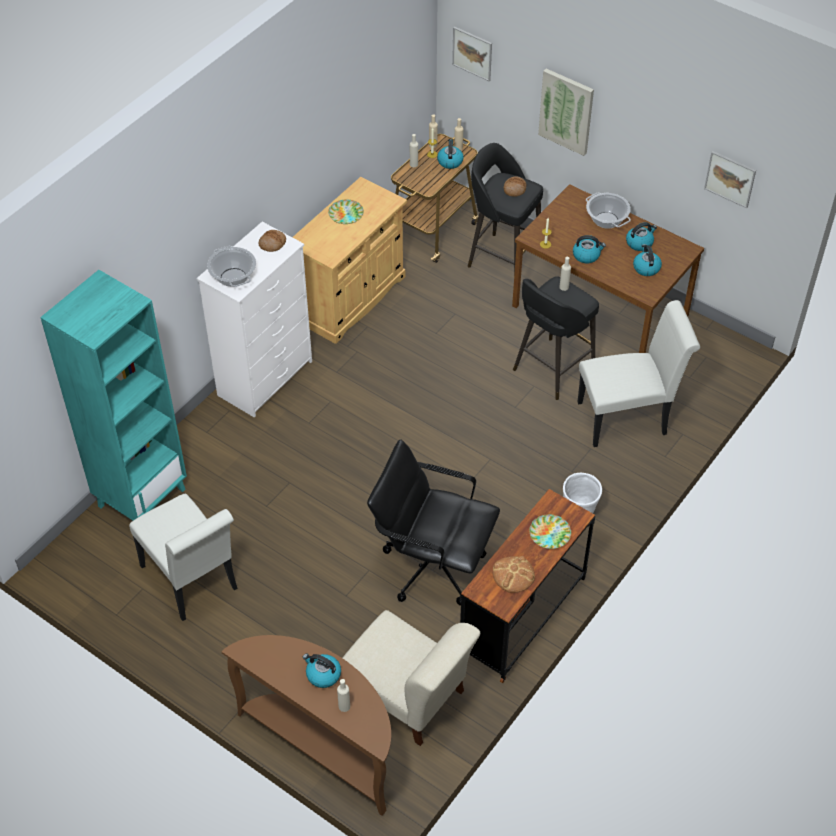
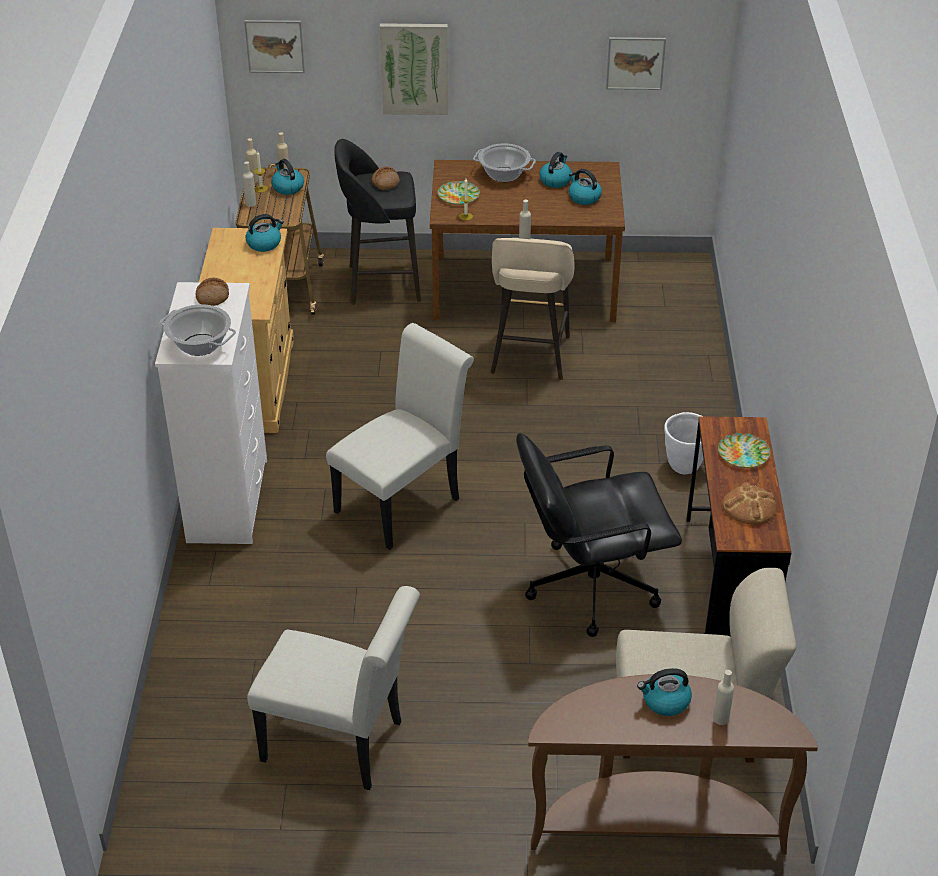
camera: 35 degrees left, 10 degrees down
turquoise bookcase [40,270,187,520] -> none
plate [328,200,364,224] -> plate moved to [438,181,480,205]
black stool [513,276,599,400] -> beige stool [490,238,575,380]
kettle [573,235,606,263] -> kettle moved to [246,214,284,252]
white chair [577,300,700,447] -> white chair moved to [326,323,474,550]

